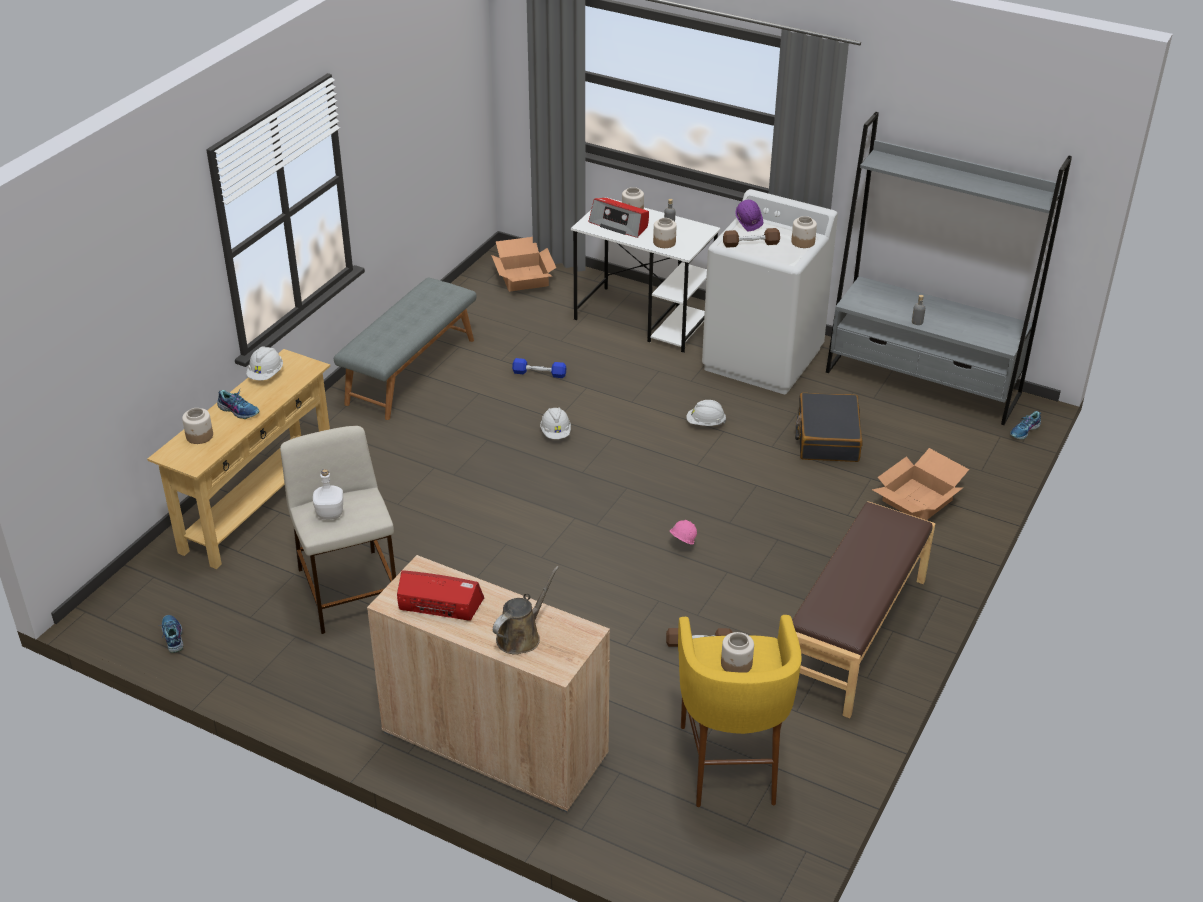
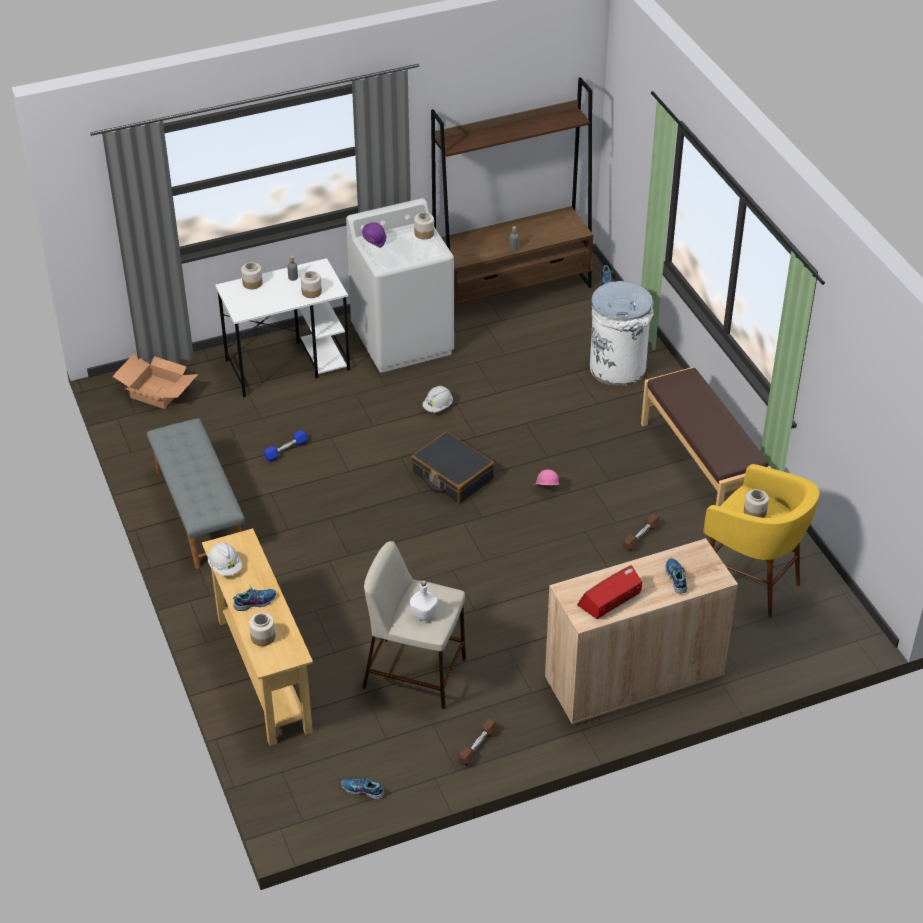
camera: 50 degrees left, 5 degrees up
brown watering can [493,566,559,655] -> shoe [665,558,687,593]
white hard hat [540,407,571,439] -> none
radio [588,198,649,238] -> none
brown dumbbell [723,228,780,248] -> brown dumbbell moved to [457,719,498,766]
black suitcase [795,393,862,462] -> black suitcase moved to [411,432,494,504]
grey bookcase [826,112,1072,425] -> brown bookcase [431,77,593,305]
cardboard box [872,448,969,520] -> white trash can [590,281,654,386]

